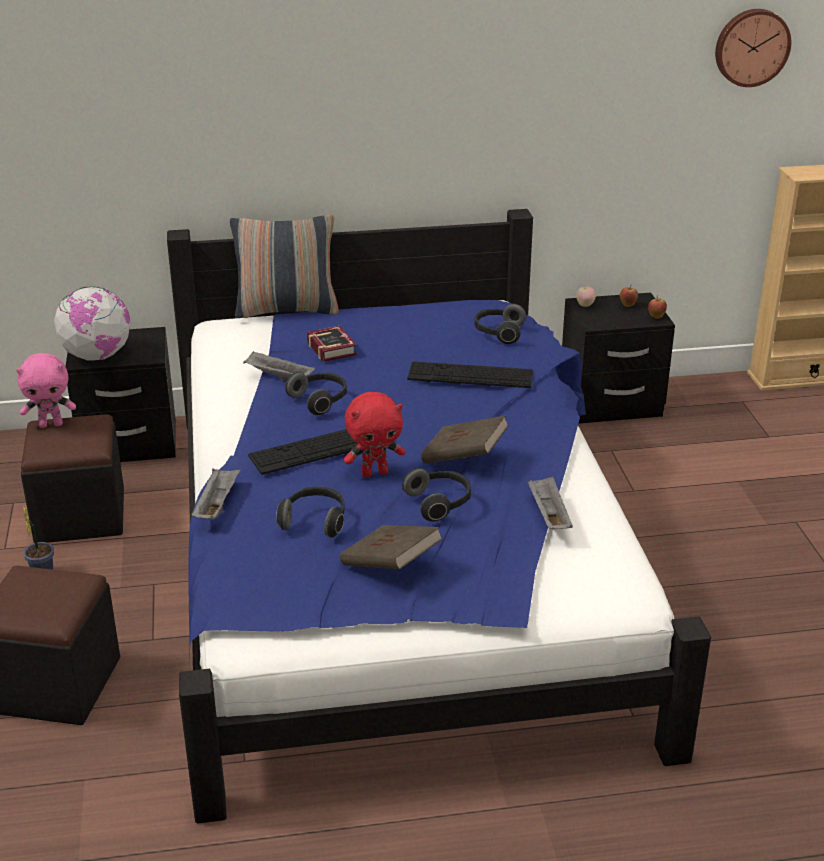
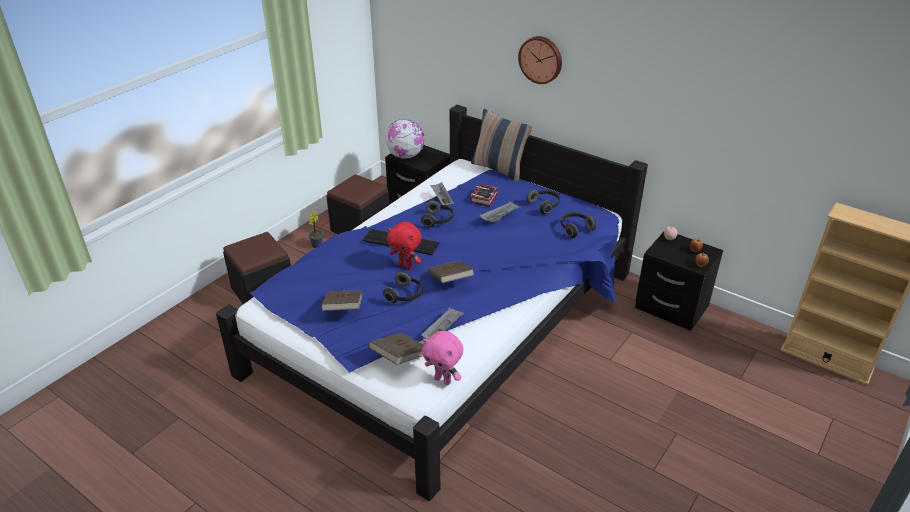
camera: 45 degrees right, 5 degrees up
pink plush toy [16,353,76,428] -> pink plush toy moved to [422,331,463,385]
grey tray [191,469,240,519] -> grey tray moved to [480,201,521,222]
headphones [276,487,345,538] -> headphones moved to [526,189,560,214]
keyboard [407,362,533,388] -> none
wall clock [715,9,791,87] -> wall clock moved to [518,36,562,84]
none -> brown book [368,333,424,365]

